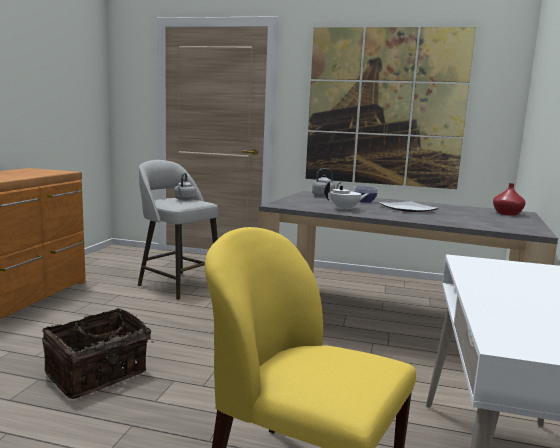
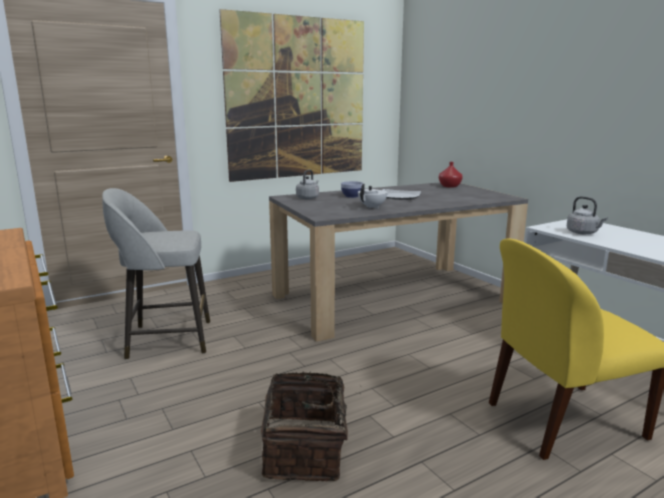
camera: 45 degrees left, 5 degrees up
grey kettle [174,173,196,200] -> grey kettle moved to [567,196,608,234]

